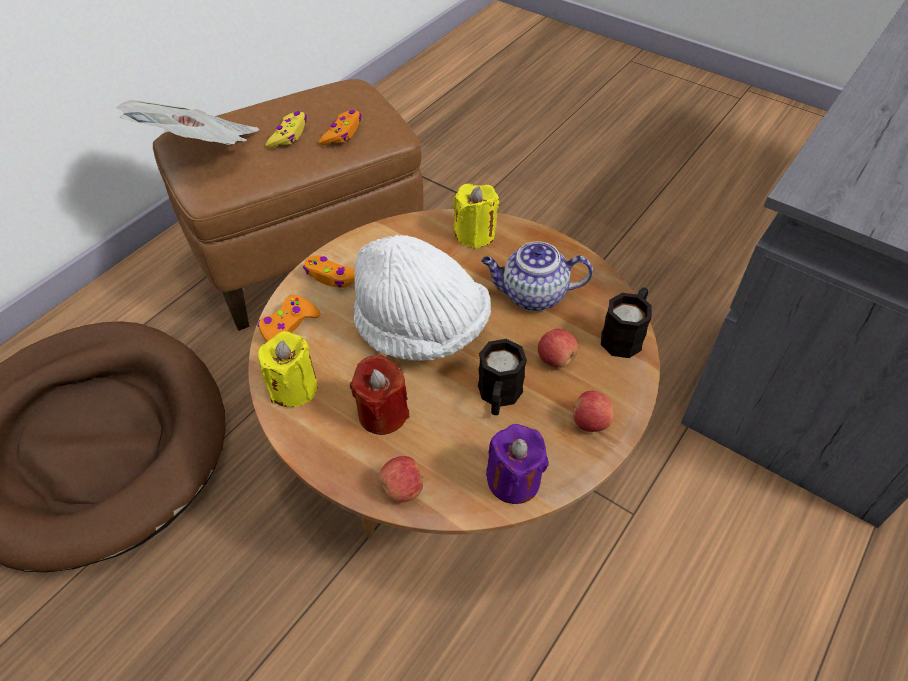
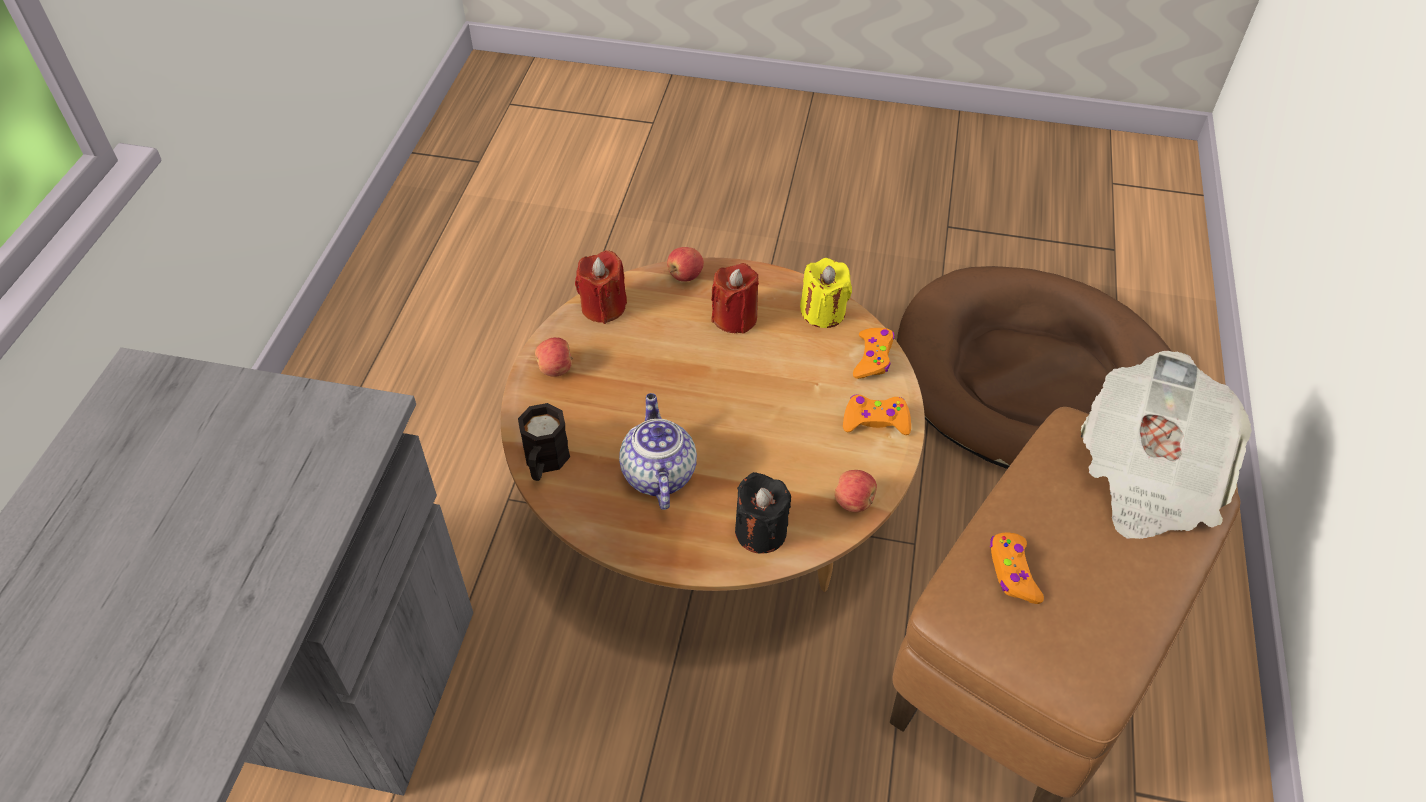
camera: 155 degrees right, 0 degrees up
yellow game controller [265,111,307,148] -> none
white hat [353,235,491,361] -> none
yellow candle [453,184,499,249] -> black candle [735,472,791,553]
black mug [478,339,527,415] -> none
teapot [481,241,593,311] -> teapot turned 75 degrees counterclockwise [619,393,697,510]
purple candle [486,424,549,504] -> red candle [575,250,627,324]
apple [538,329,578,368] -> apple moved to [834,470,877,512]

